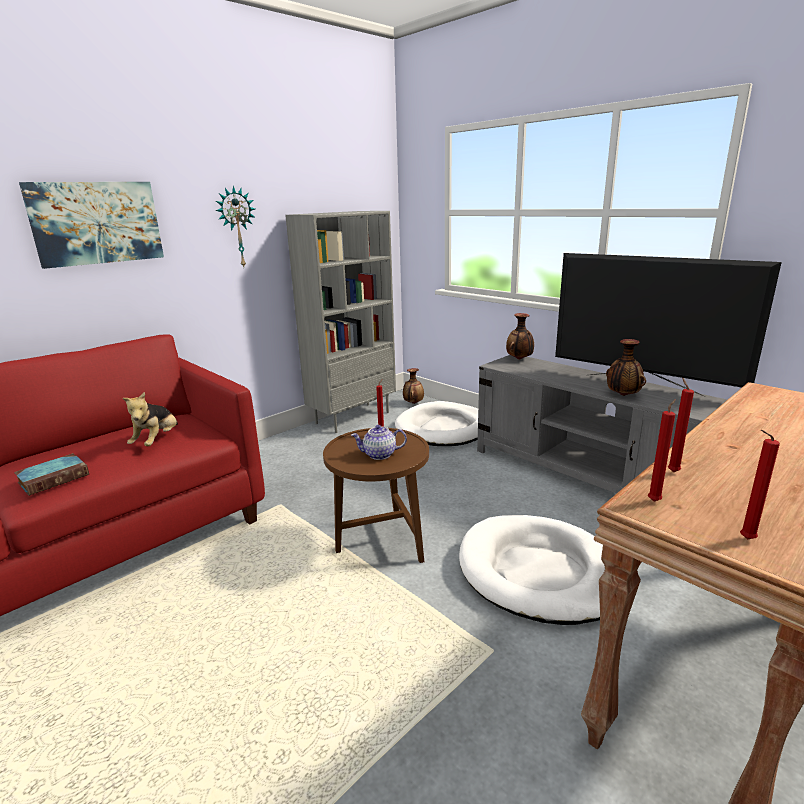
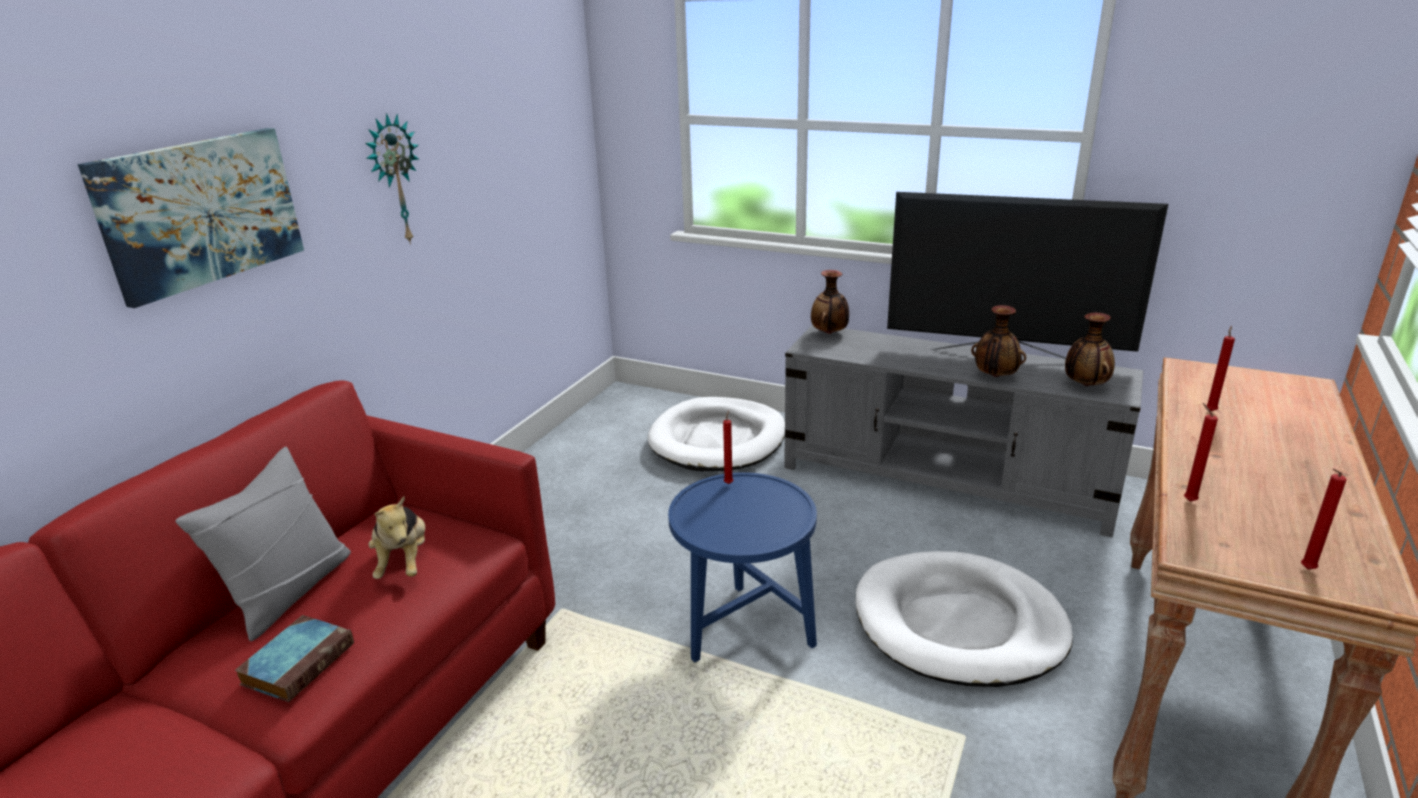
camera: 20 degrees left, 5 degrees up
grey bookcase [285,211,396,433] -> none
brown side table [323,428,429,563] -> blue side table [668,472,817,662]
teapot [351,425,407,460] -> none
vase [403,368,424,404] -> vase moved to [1065,312,1115,386]
red candle [648,399,676,502] -> red candle moved to [1206,326,1235,411]
none -> grey pillow [176,447,351,641]

